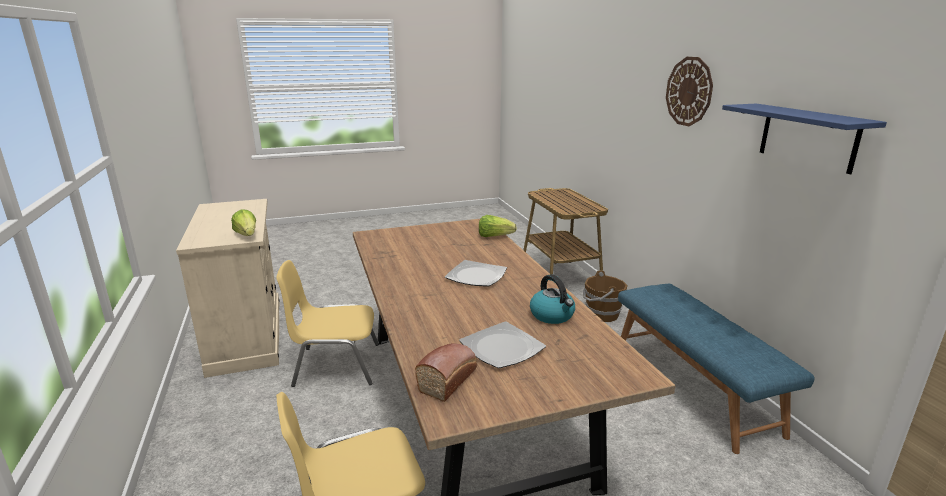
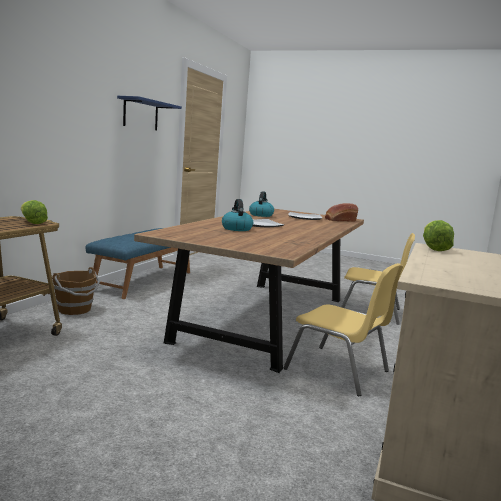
camera: 140 degrees left, 10 degrees down
lettuce [479,215,517,237] -> lettuce moved to [21,200,48,224]
wall clock [666,57,713,126] -> none
none -> kettle [222,199,253,231]

